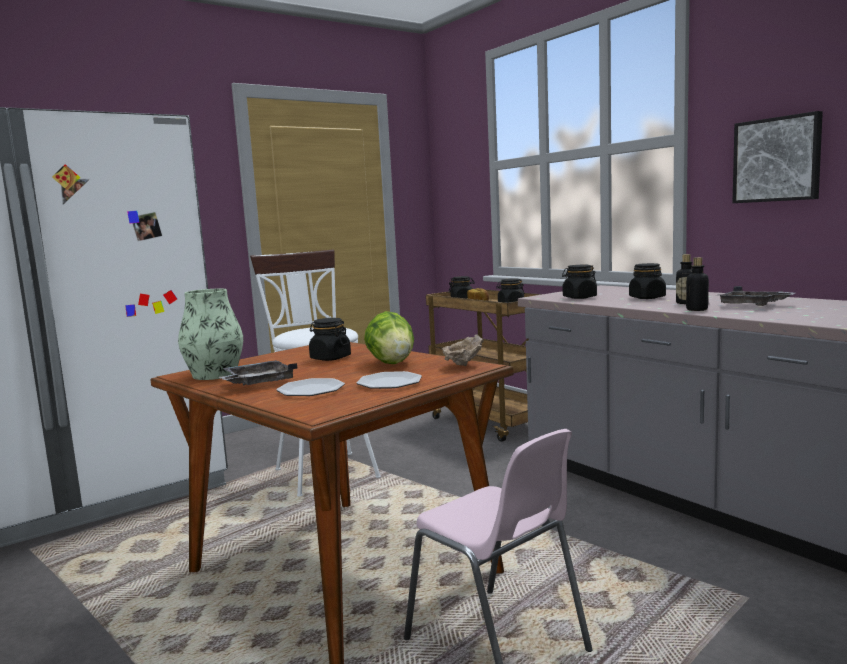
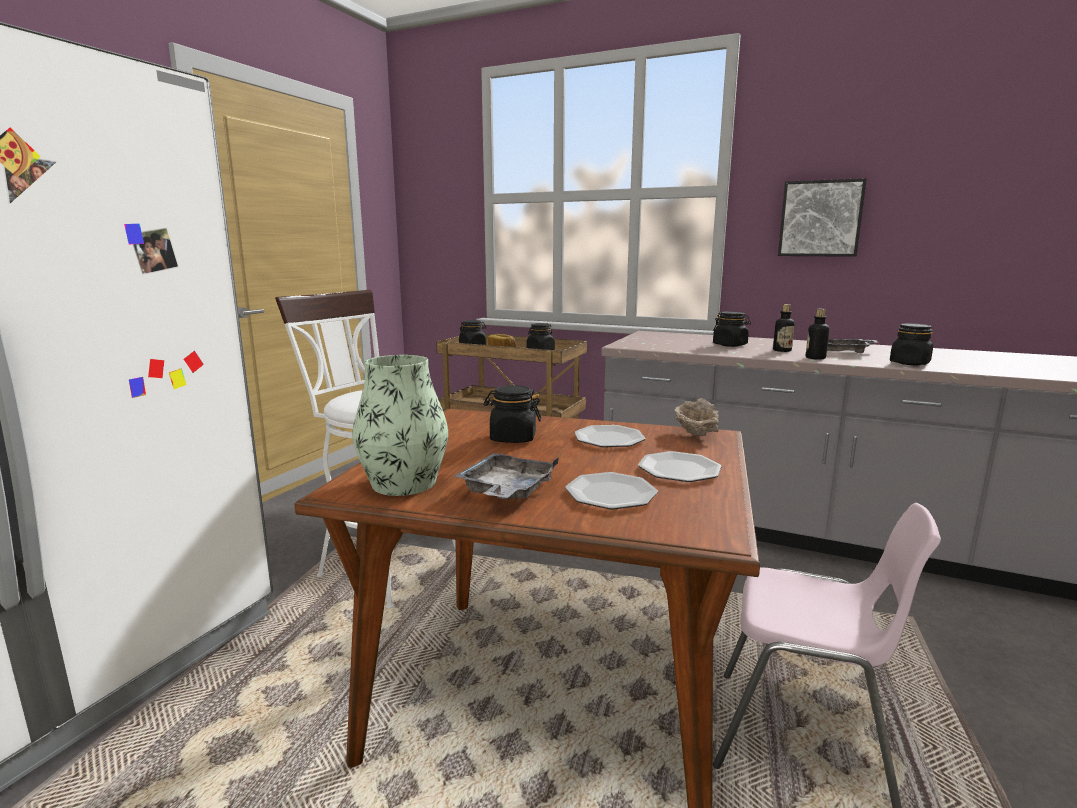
camera: 30 degrees left, 5 degrees up
lettuce [364,311,414,364] -> plate [574,425,645,447]
black jar [562,265,597,299] -> black jar moved to [890,324,933,365]

